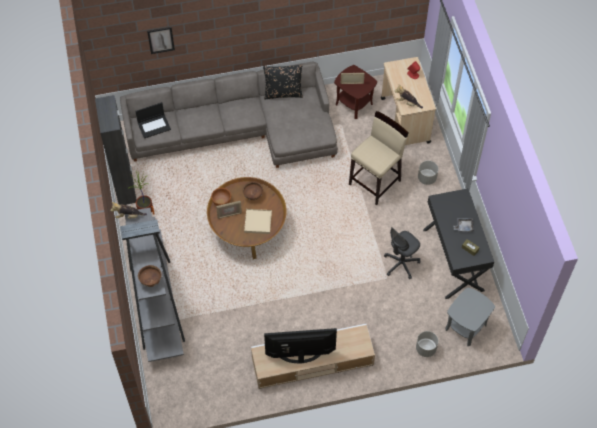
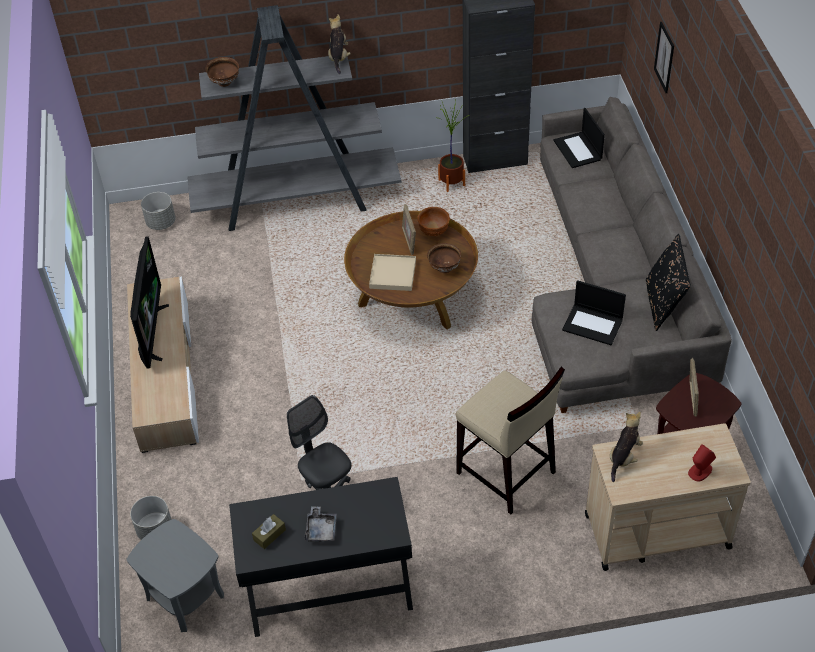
camera: 95 degrees right, 10 degrees down
grey planter [418,161,438,185] -> grey planter moved to [141,192,175,230]
none -> laptop [562,280,626,345]

